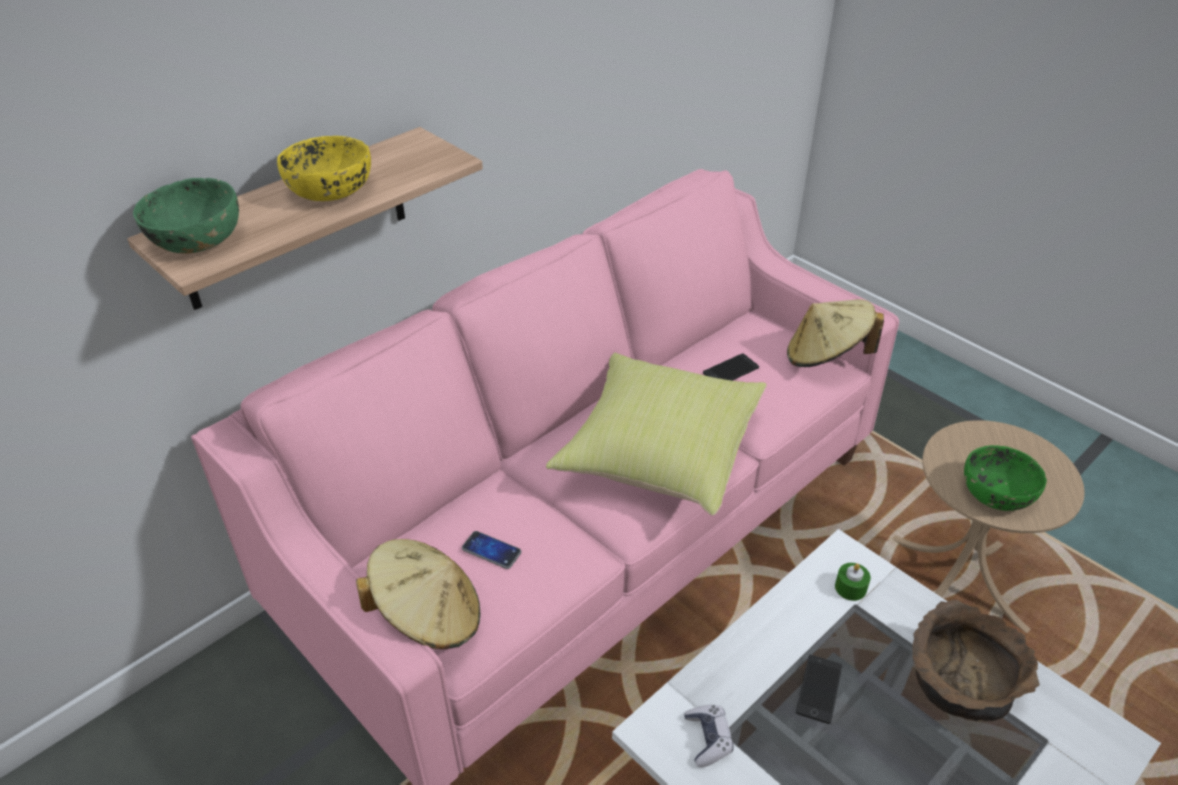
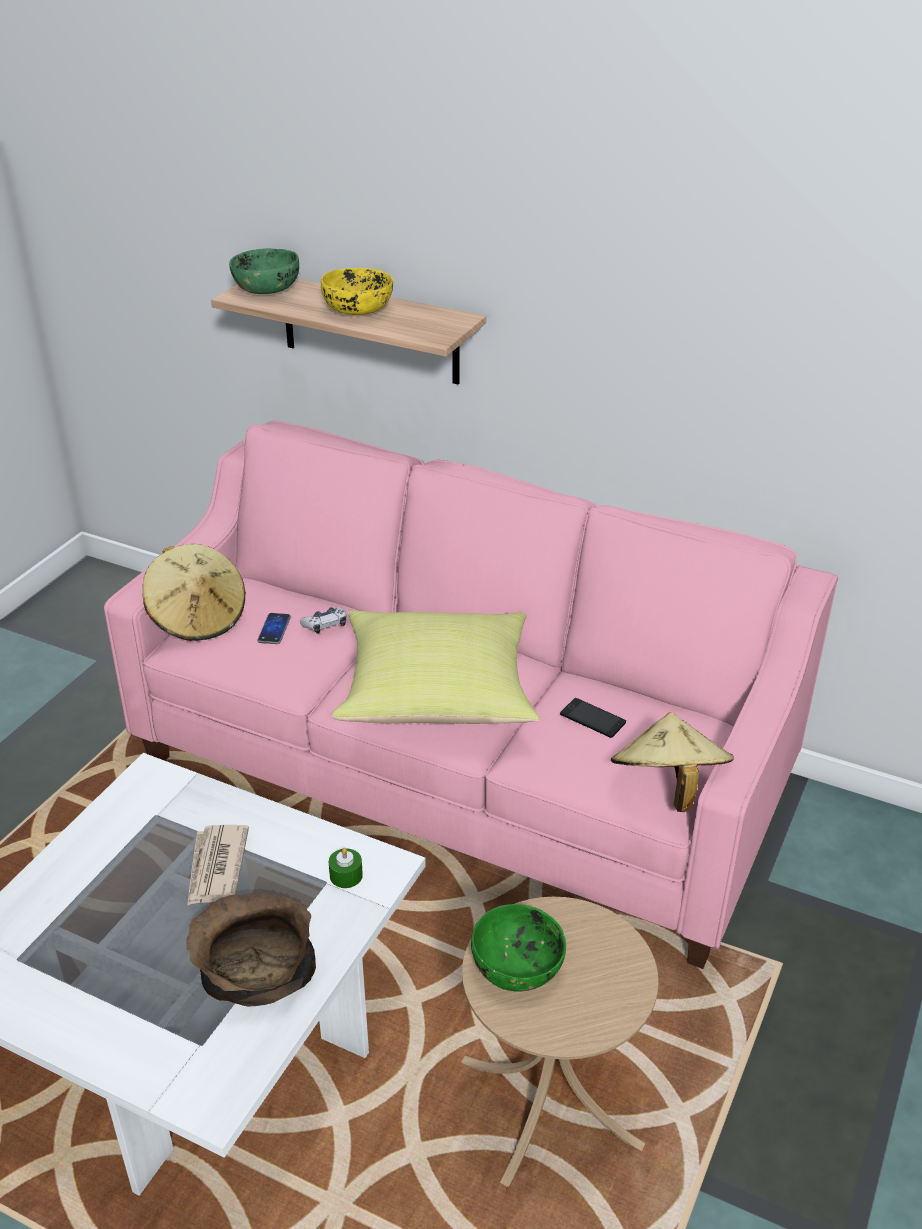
camera: 70 degrees right, 5 degrees down
game controller [684,705,734,767] -> game controller moved to [300,607,347,634]
phone [796,655,842,724] -> newspaper [187,825,249,906]

